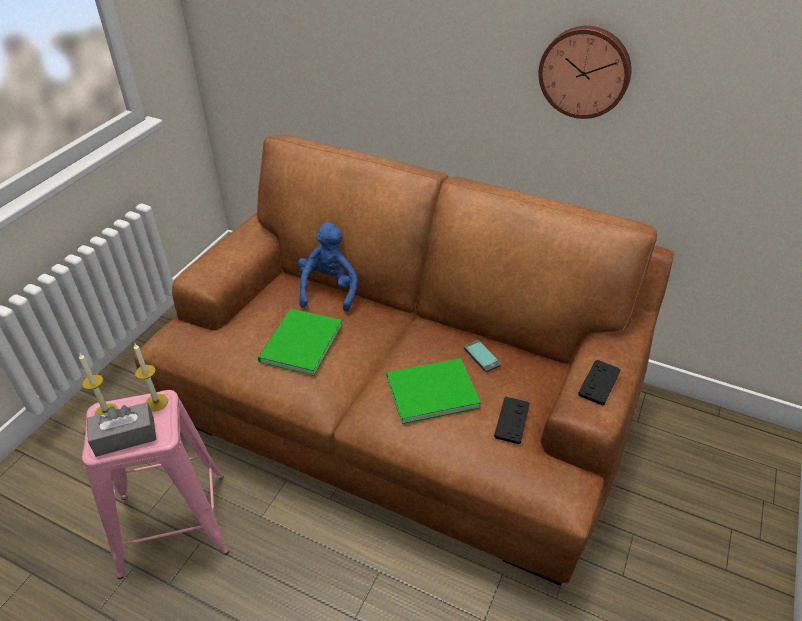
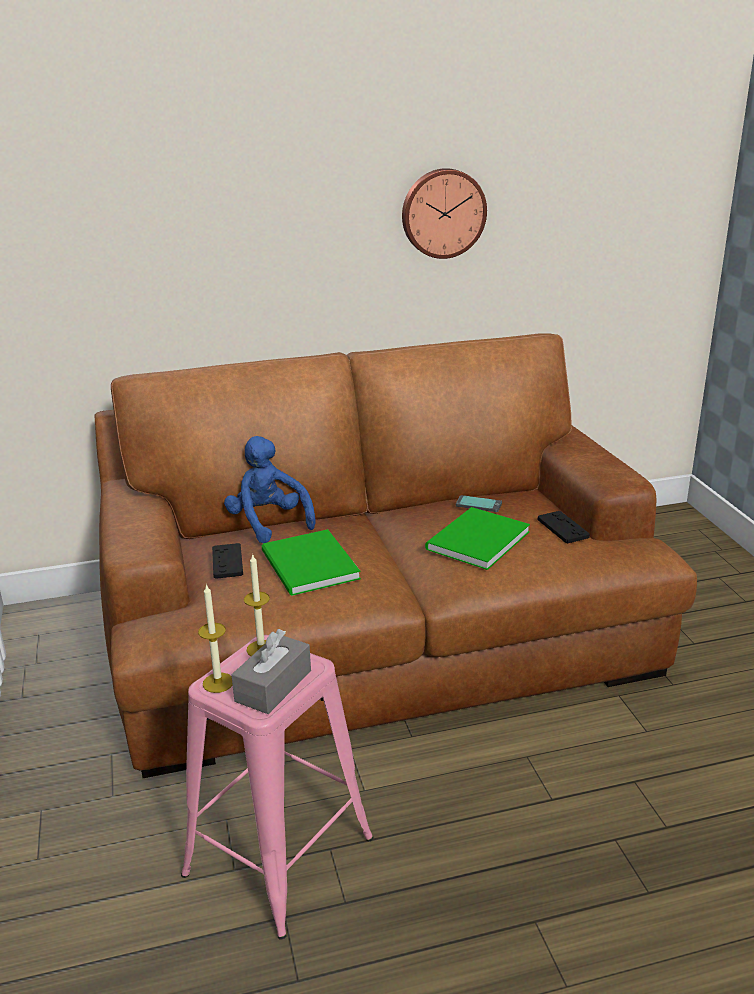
camera: 40 degrees left, 15 degrees down
black game controller [578,360,620,405] -> black game controller moved to [212,543,243,579]

